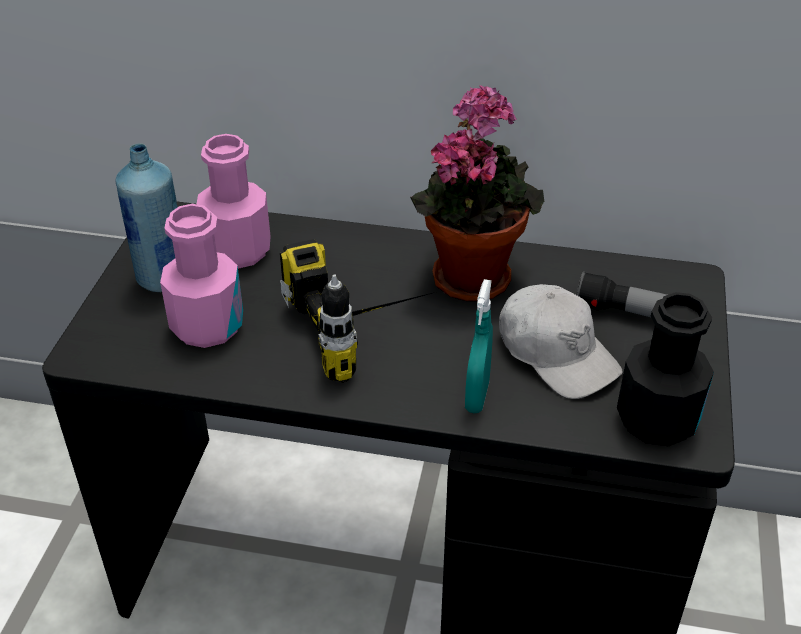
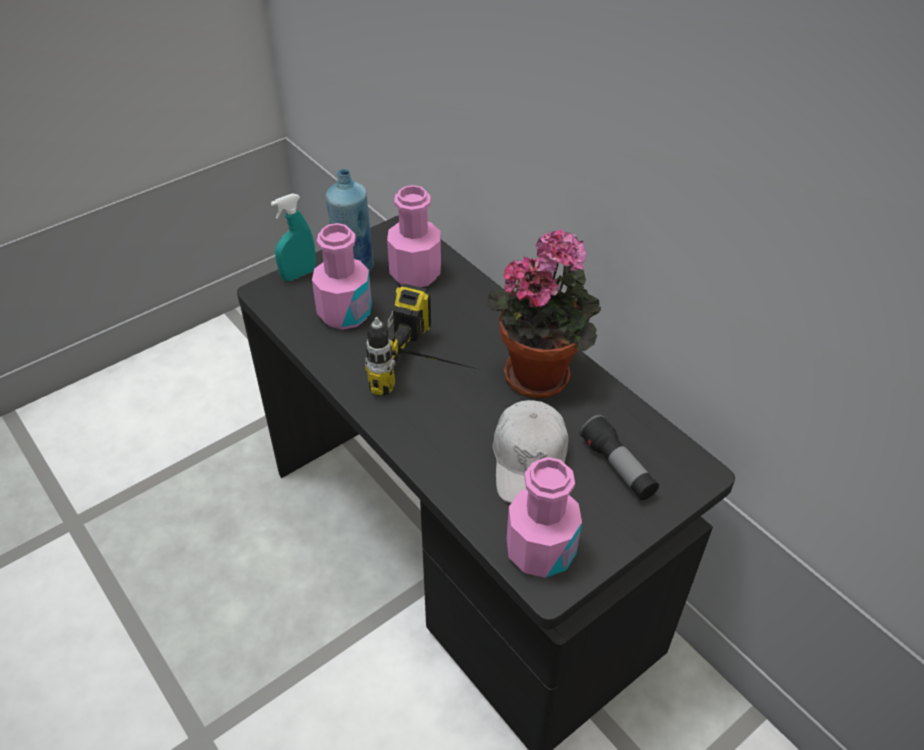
camera: 40 degrees right, 5 degrees up
turquoise spray bottle [465,279,493,413] -> turquoise spray bottle moved to [271,193,316,281]
black bottle [617,292,714,446] -> pink bottle [507,457,582,578]

